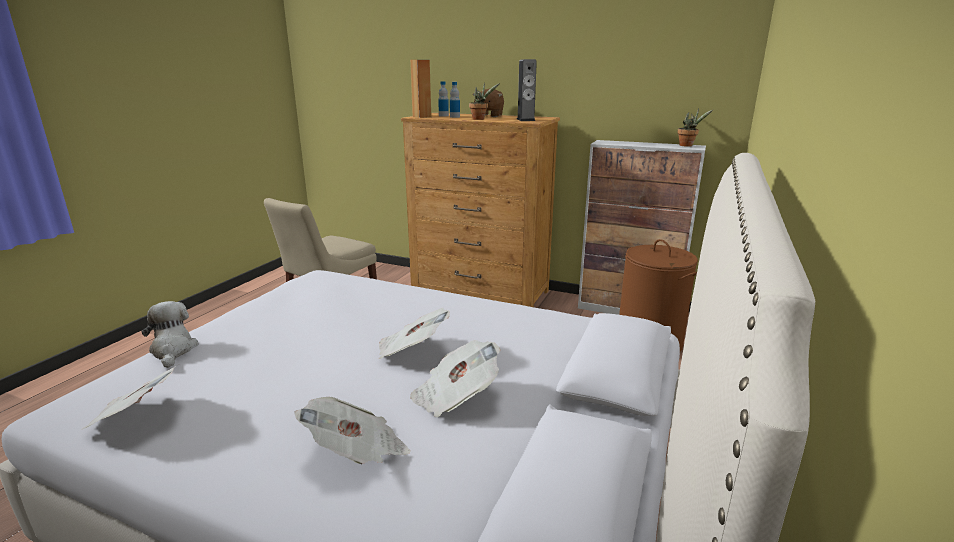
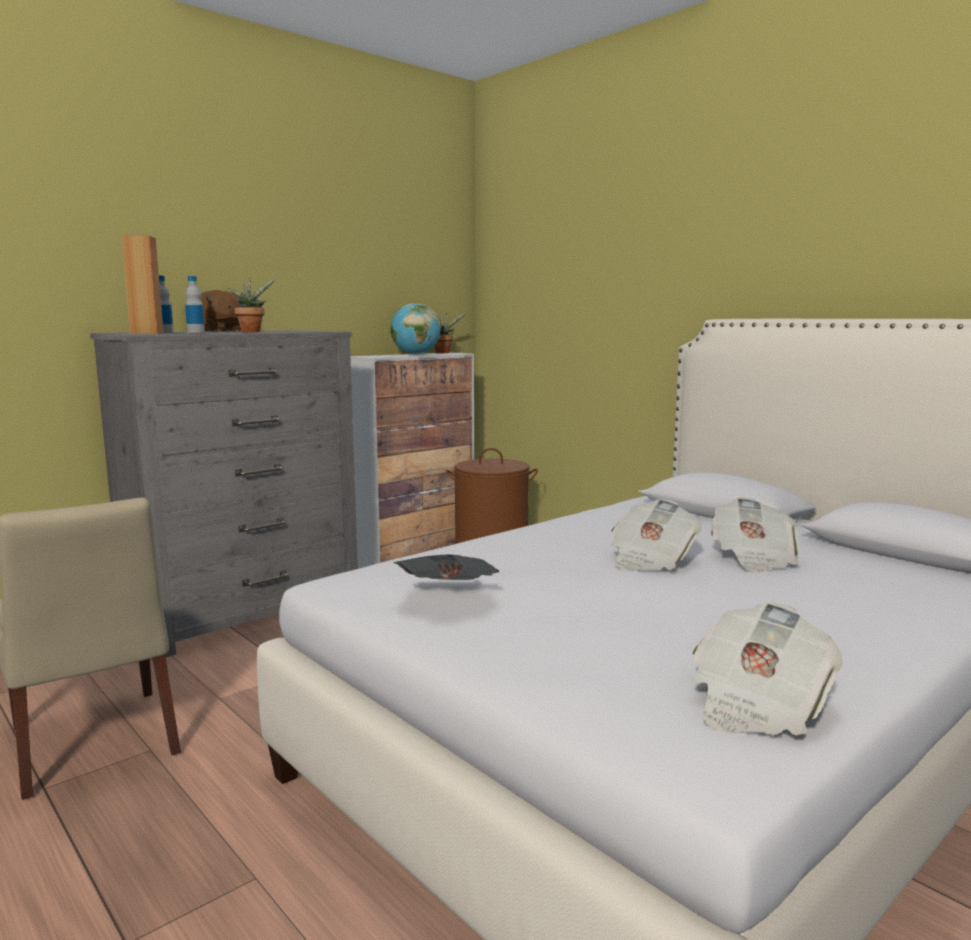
camera: 65 degrees left, 10 degrees down
plush toy [141,301,199,368] -> none
newspaper [294,397,411,464] -> newspaper moved to [393,554,499,580]
brown dresser [401,113,560,307] -> grey dresser [90,330,358,657]
speaker [517,59,537,121] -> none
none -> globe [390,303,441,355]

